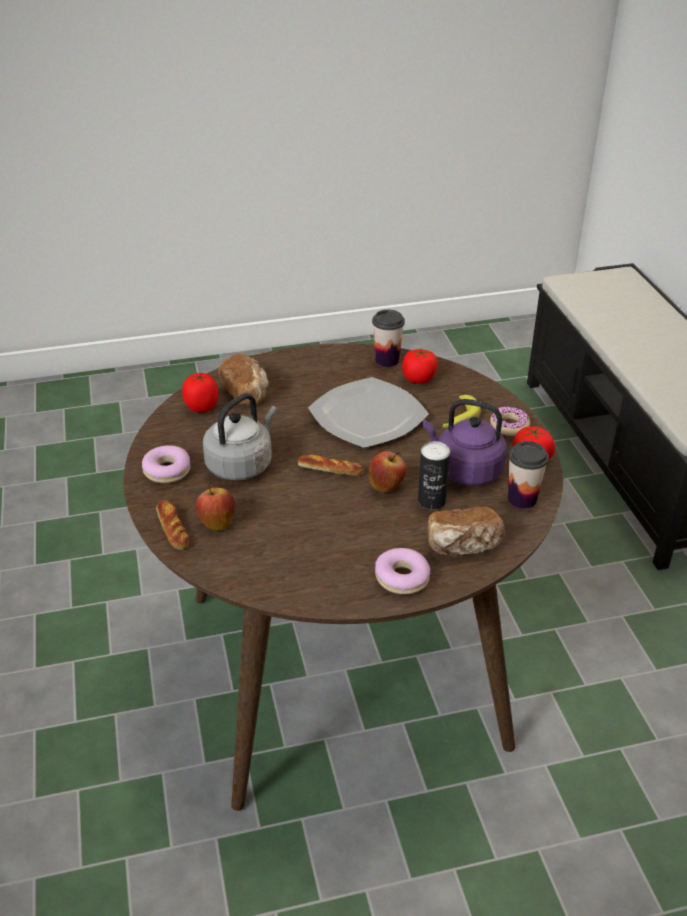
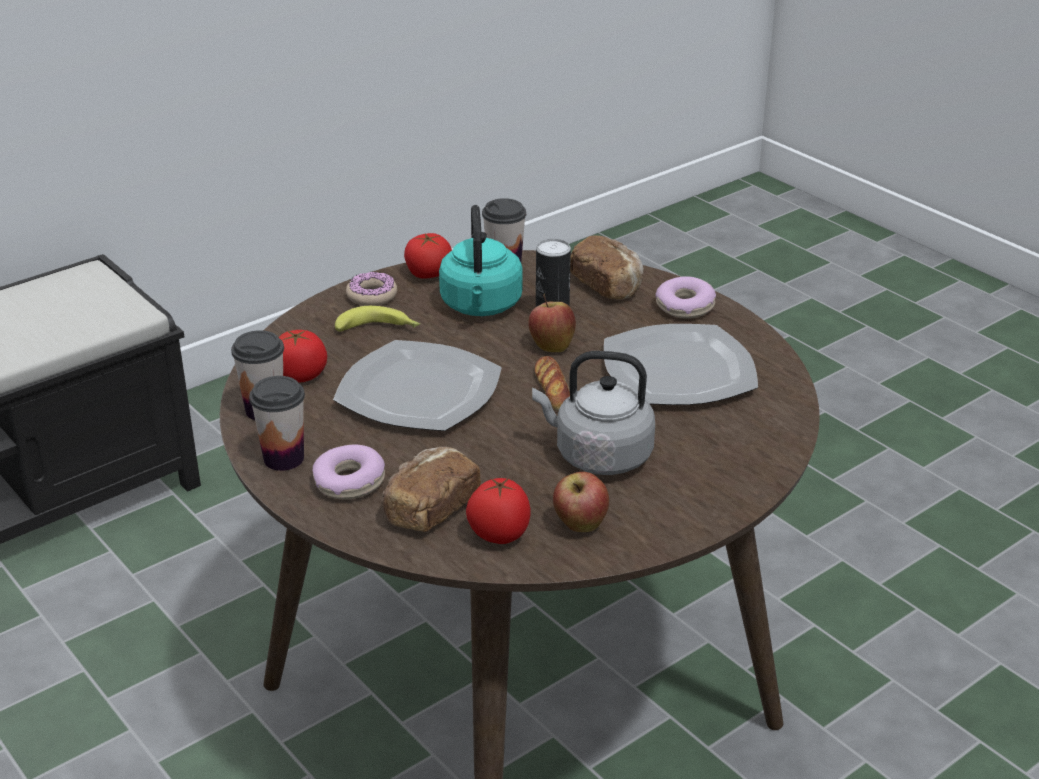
camera: 115 degrees left, 5 degrees down
donut [142,445,190,483] -> donut moved to [312,444,385,499]
bread [156,500,189,550] -> none
apple [196,483,236,530] -> apple moved to [553,472,609,532]
purple kettle [423,399,507,486] -> turquoise kettle [439,205,523,316]
none -> cup [249,376,305,471]
none -> plate [604,324,758,405]

